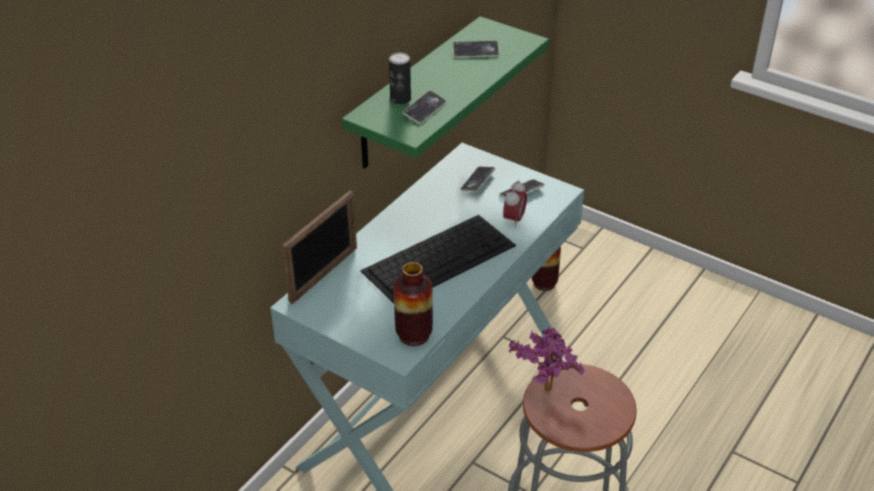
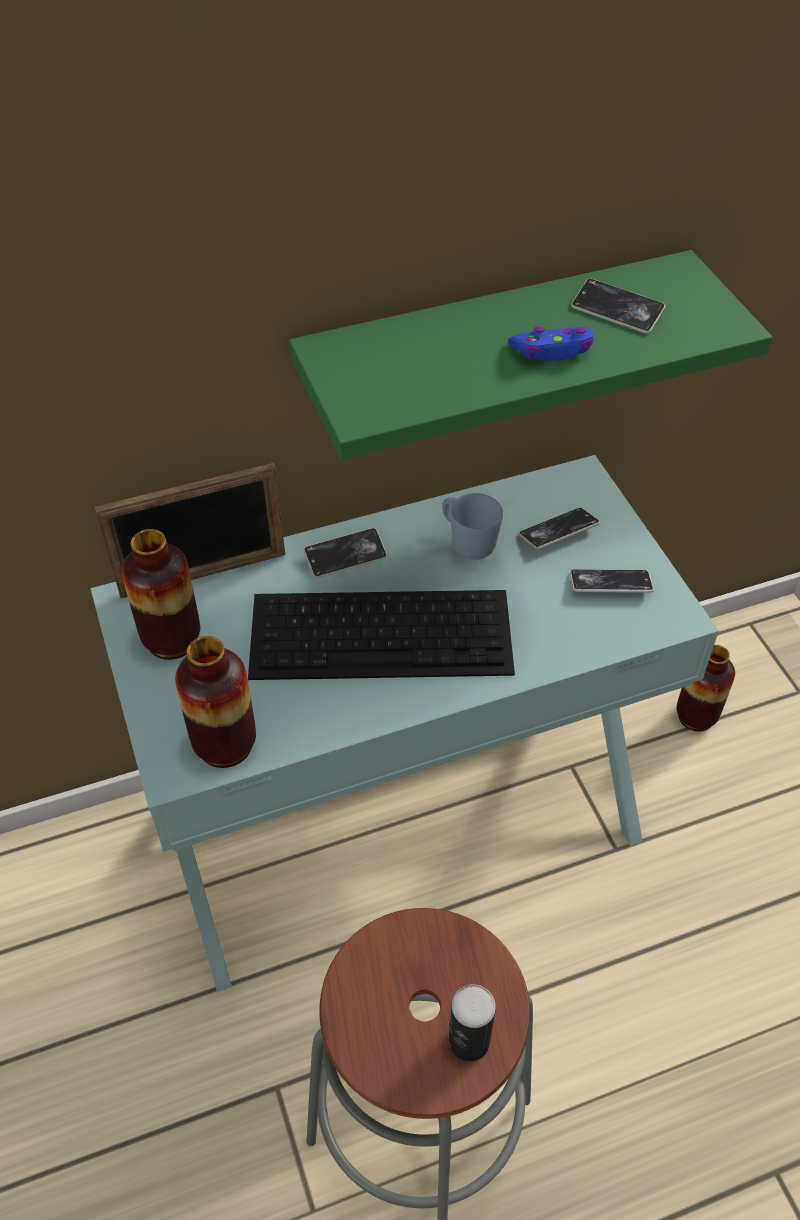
camera: 35 degrees right, 10 degrees up
can [389,52,411,104] -> can moved to [448,984,496,1061]
phone [403,91,447,124] -> phone moved to [304,528,387,578]
alarm clock [503,180,527,228] -> none
potted plant [509,328,585,392] -> none
none -> vase [122,529,200,660]
none -> blue mug [442,493,503,560]
none -> blue game controller [508,326,594,361]

